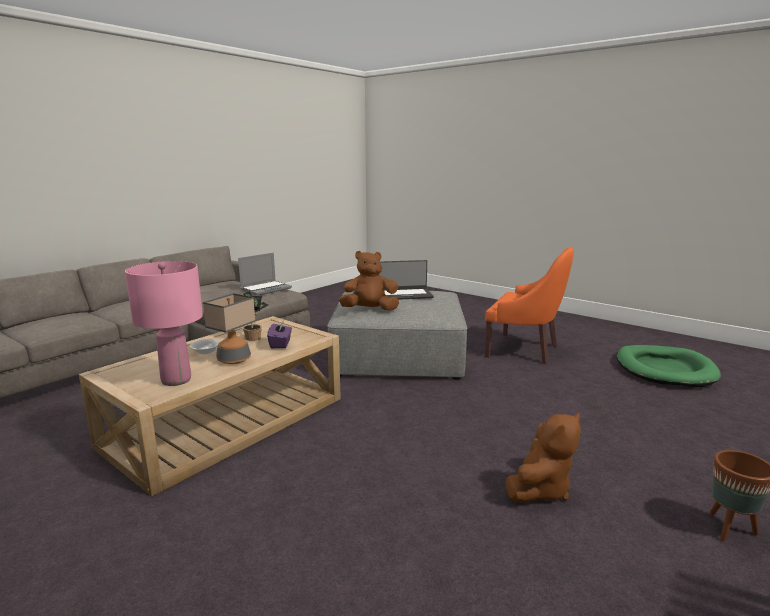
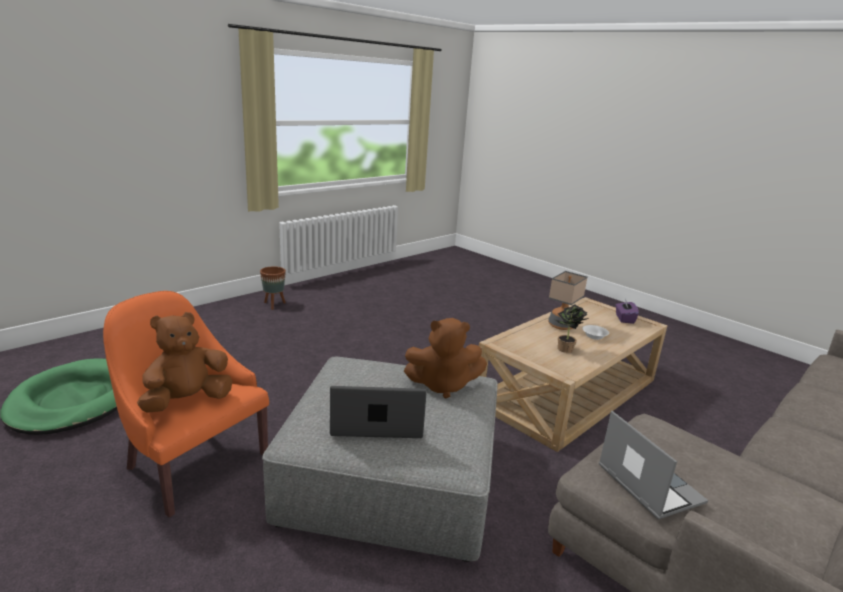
camera: 175 degrees left, 5 degrees up
pink table lamp [125,261,203,386] -> none
laptop [238,253,292,296] -> laptop turned 105 degrees clockwise [599,411,708,519]
purple tissue box [267,320,292,348] -> purple tissue box moved to [616,299,639,324]
brown plush toy [506,413,581,503] -> brown plush toy moved to [137,312,233,413]

